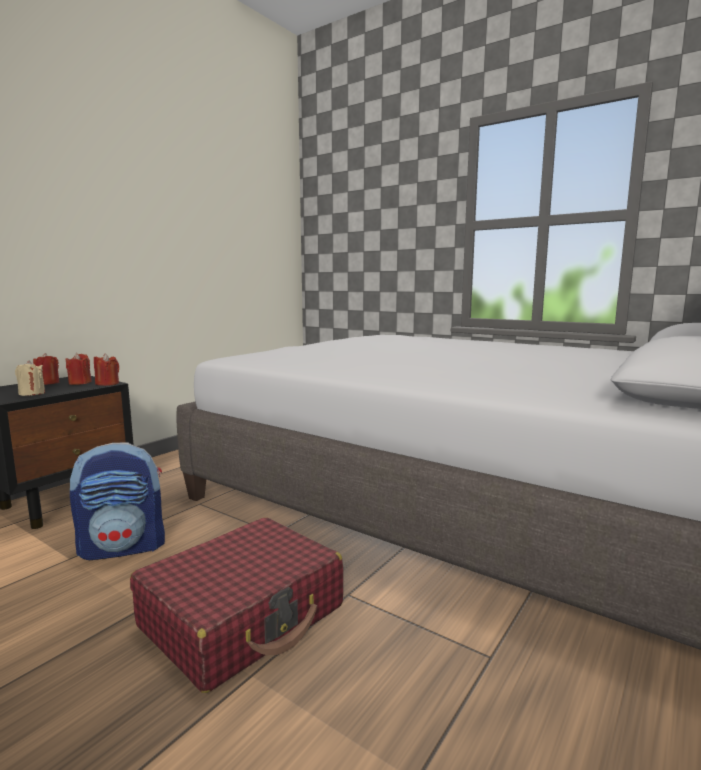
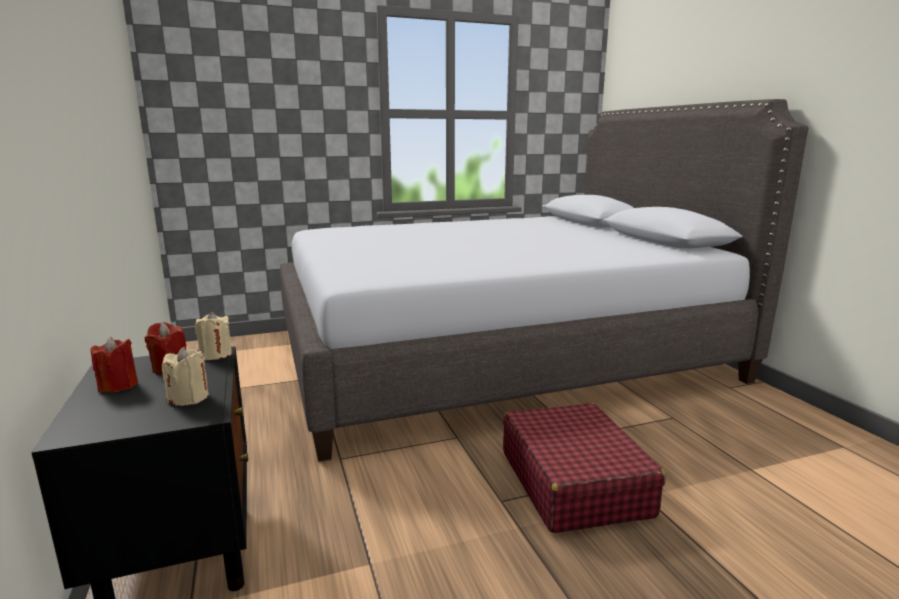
camera: 55 degrees left, 5 degrees up
backpack [70,443,165,560] -> none
red candle [94,354,119,386] -> beige candle [195,312,232,360]

